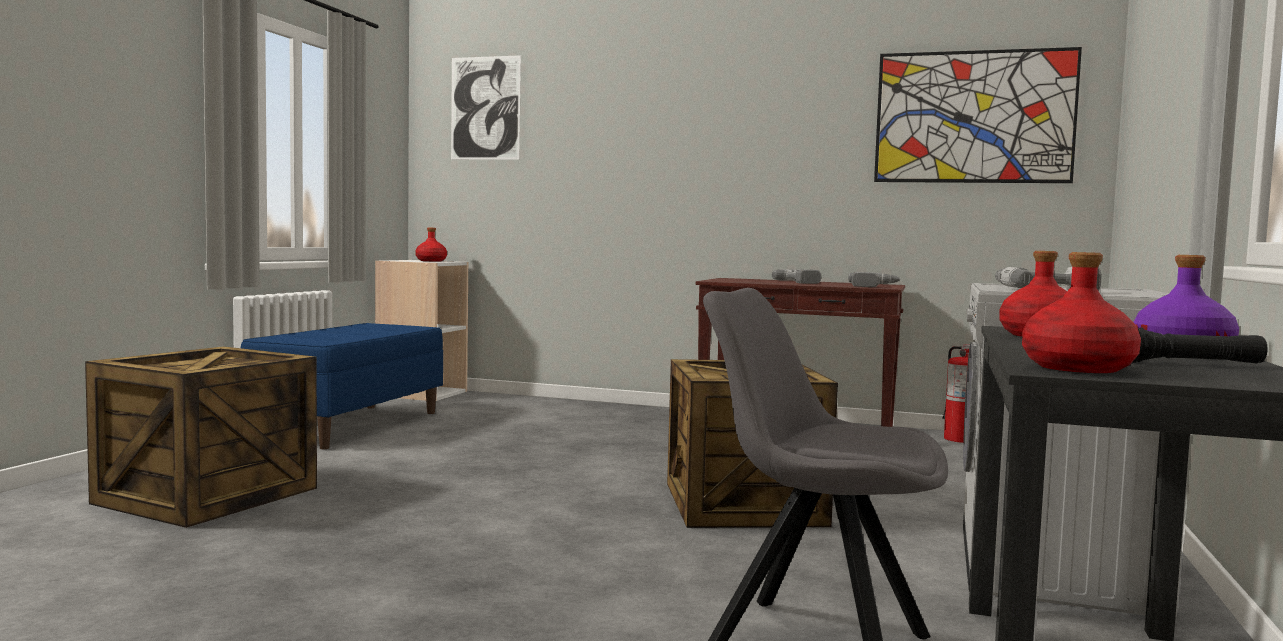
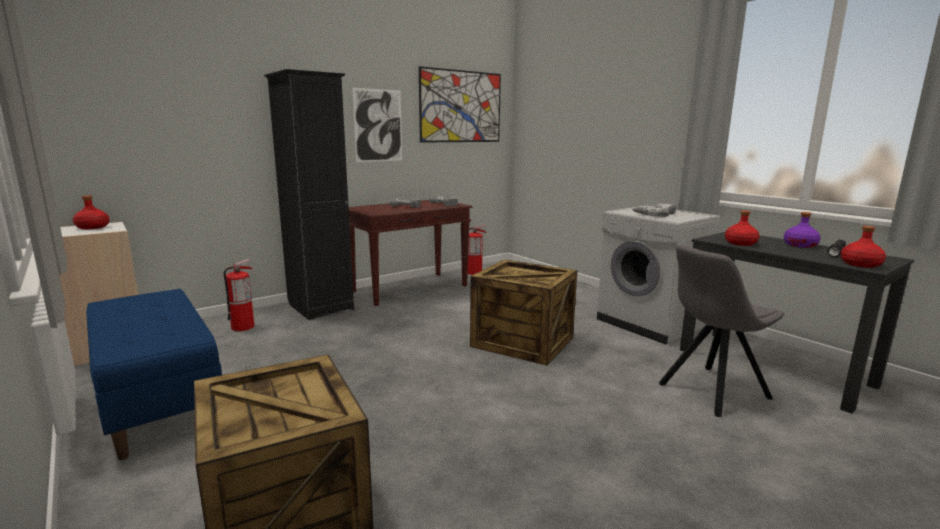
camera: 55 degrees left, 10 degrees up
picture [451,55,521,160] -> picture moved to [352,88,402,162]
none -> fire extinguisher [224,259,254,331]
none -> black cabinet [264,69,354,320]

